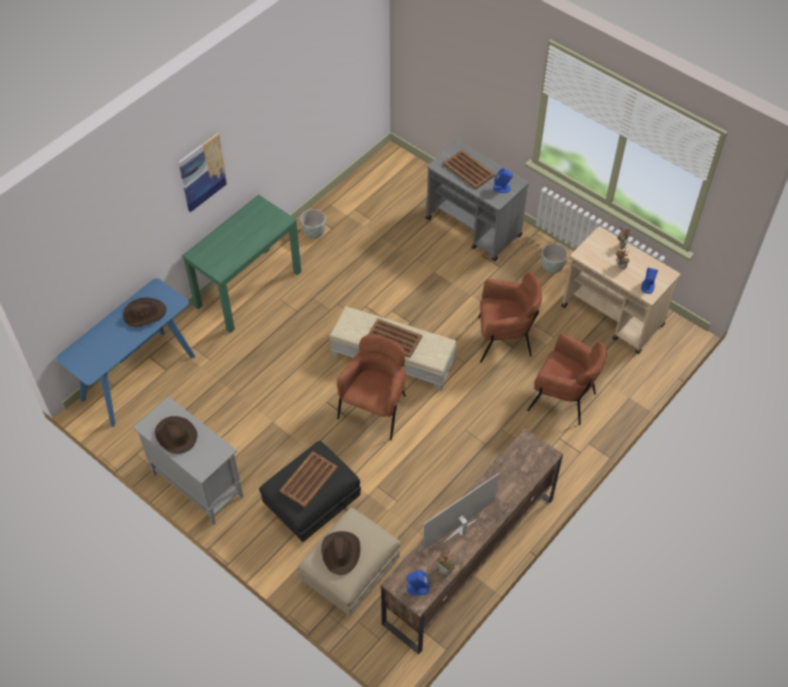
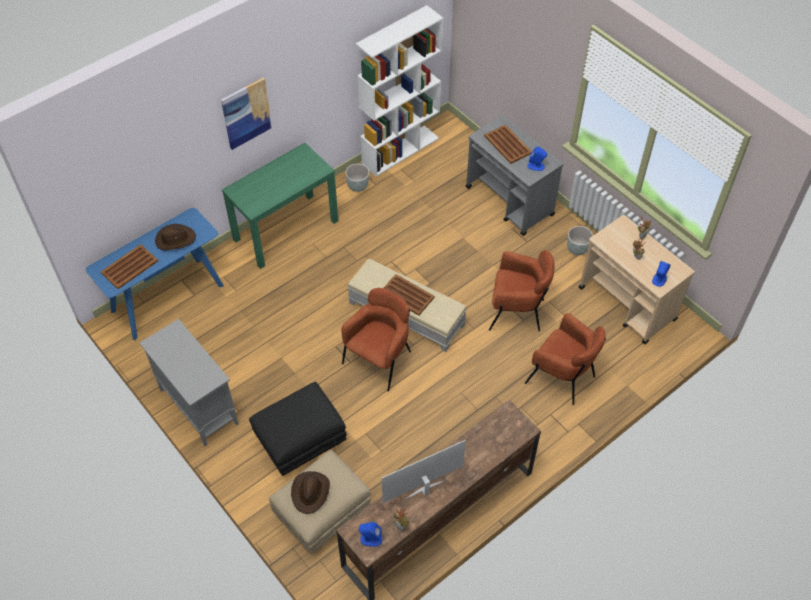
camera: 10 degrees right, 0 degrees up
brown hat [155,416,197,454] -> none
brown tray [279,451,338,508] -> brown tray moved to [101,244,158,289]
none -> white bookcase [356,5,443,176]

